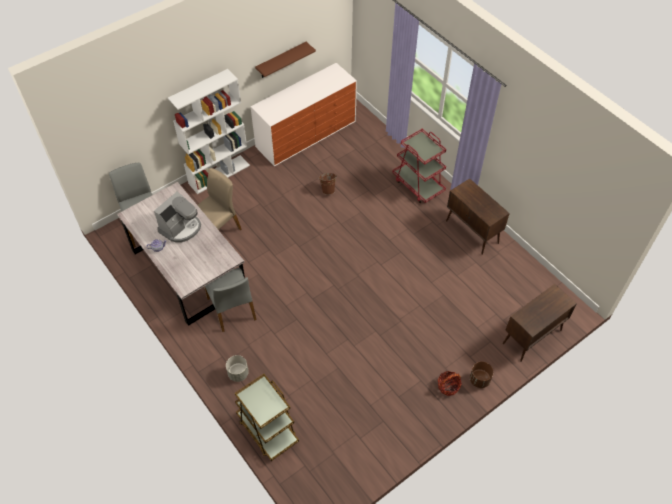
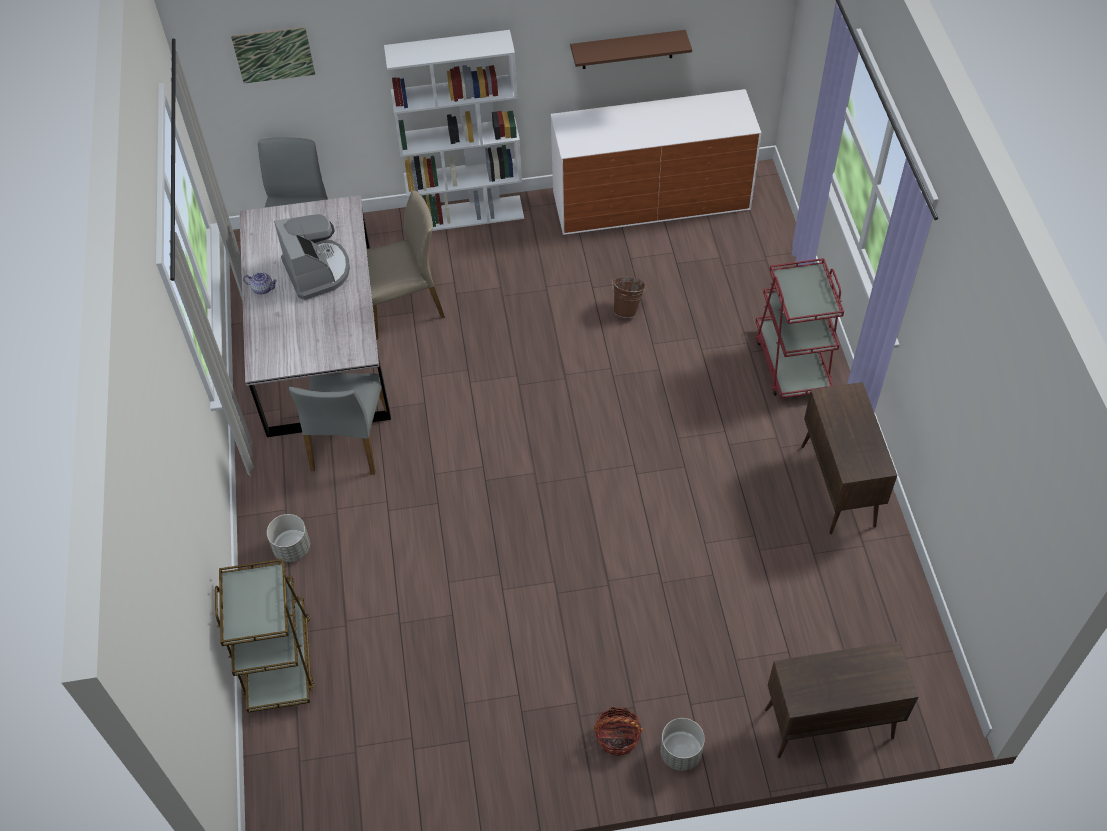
camera: 30 degrees right, 0 degrees up
coffee machine [154,192,201,243] -> coffee machine turned 90 degrees counterclockwise [274,214,350,300]
brown planter [470,362,494,388] -> grey planter [660,718,705,771]
none -> picture [231,27,315,84]

